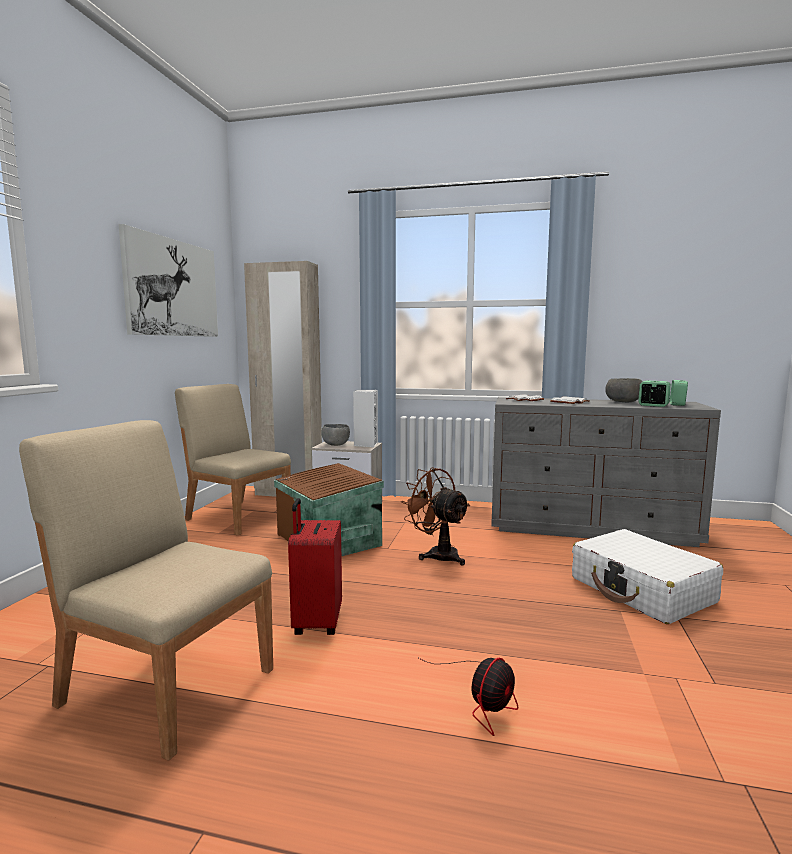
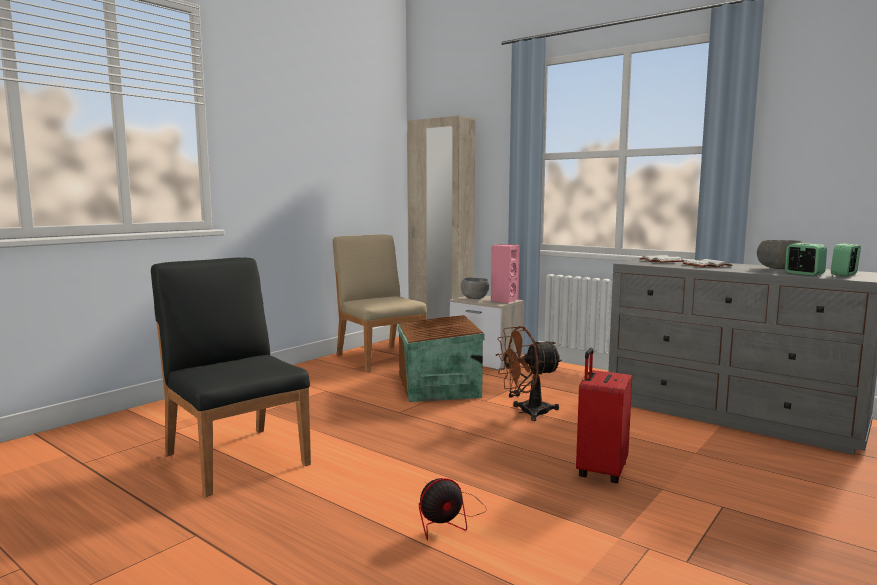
camera: 25 degrees right, 0 degrees up
beige chair [19,420,273,761] -> black chair [151,257,311,497]
picture [119,224,218,337] -> none
red suitcase [288,498,342,635] -> red suitcase moved to [576,348,632,484]
white speaker [353,390,378,447] -> pink speaker [491,244,520,304]
brown fan [401,467,470,565] -> brown fan turned 90 degrees counterclockwise [496,326,562,421]
white suitcase [572,529,723,624] -> none

